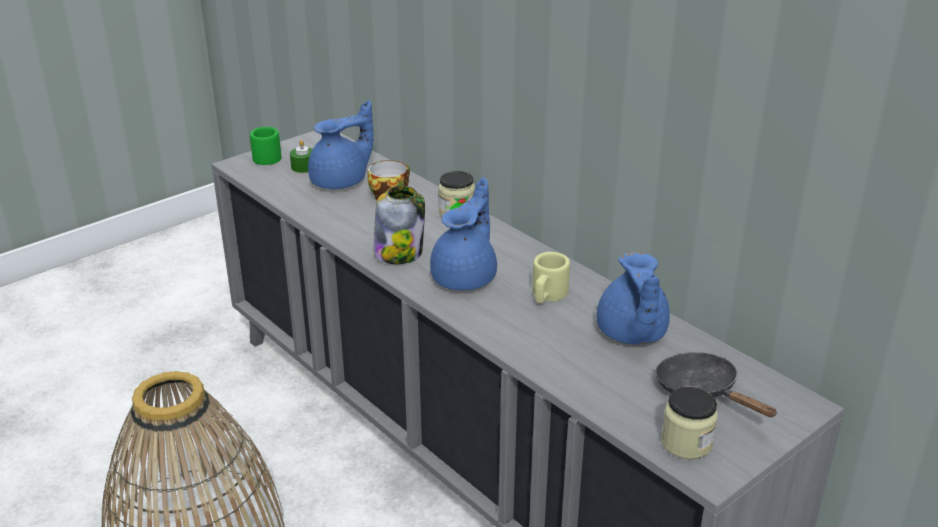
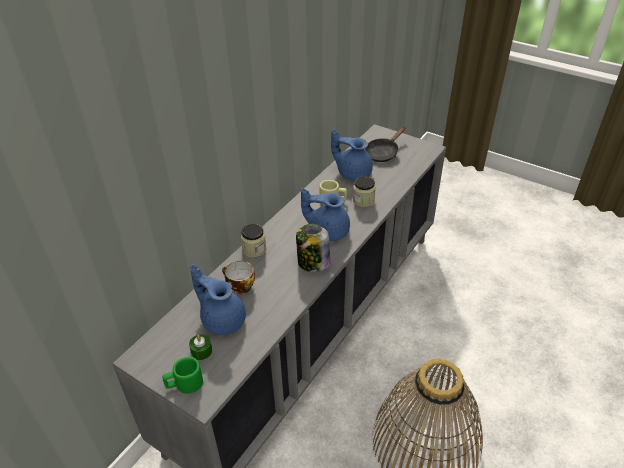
camera: 105 degrees left, 10 degrees up
blue teapot [597,252,670,345] -> blue teapot turned 135 degrees counterclockwise [331,129,373,181]
jar [661,387,718,459] -> jar moved to [353,177,376,207]

